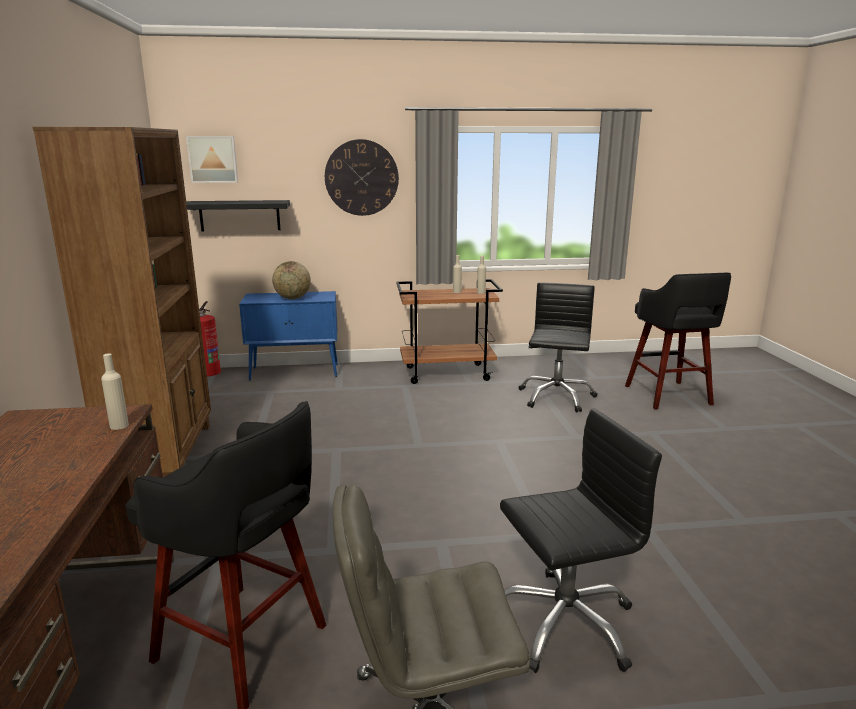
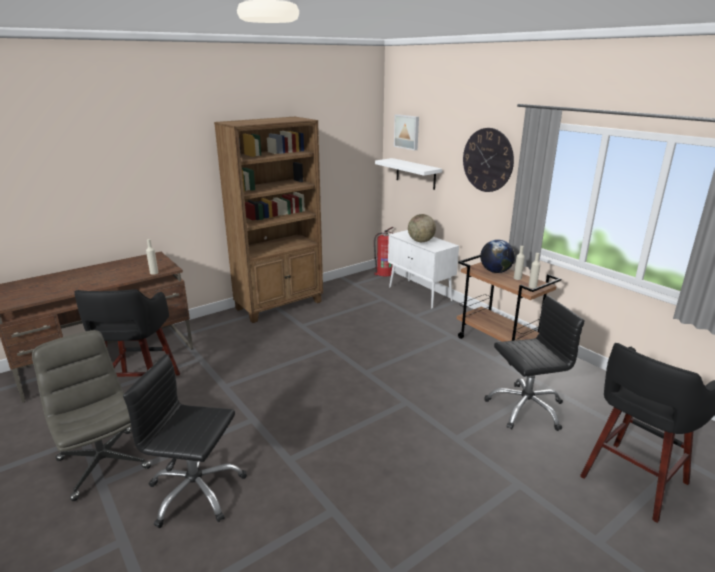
camera: 60 degrees right, 5 degrees up
black shelf [186,200,290,232] -> white shelf [375,158,442,190]
blue cabinet [239,291,338,381] -> white cabinet [388,230,459,309]
black office chair [500,408,662,673] -> black office chair turned 150 degrees clockwise [123,354,247,528]
none -> globe [480,240,515,273]

